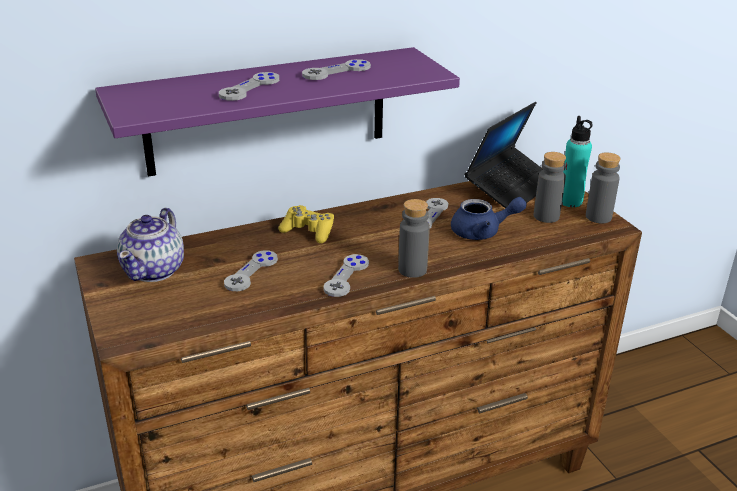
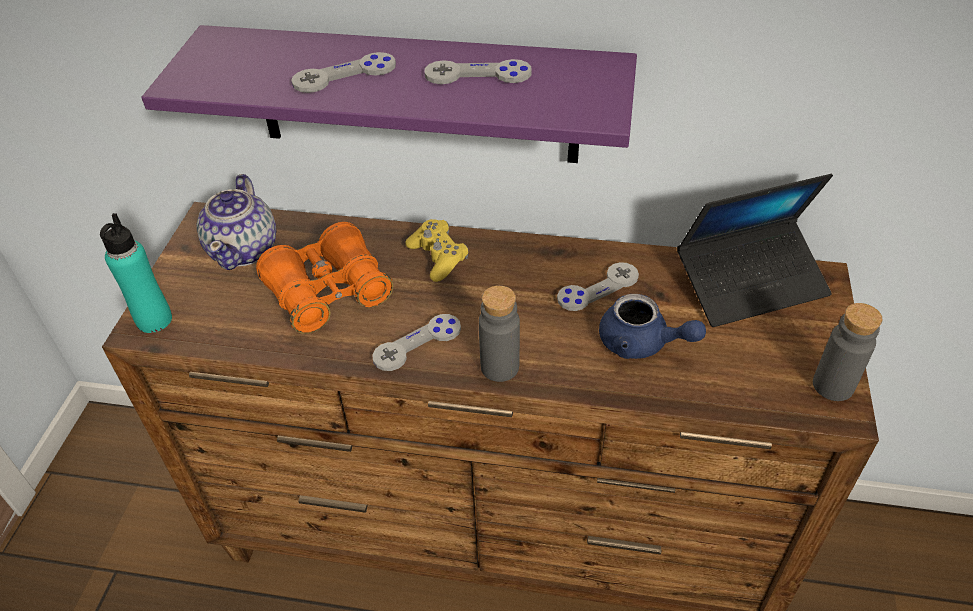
camera: 35 degrees right, 15 degrees up
teapot [117,208,184,282] -> teapot turned 45 degrees counterclockwise [196,174,276,270]
grey game controller [224,250,278,291] -> orange binoculars [256,222,393,334]
grey bottle [534,152,566,223] -> none
turquoise bottle [562,116,593,207] -> turquoise bottle moved to [100,213,172,333]

